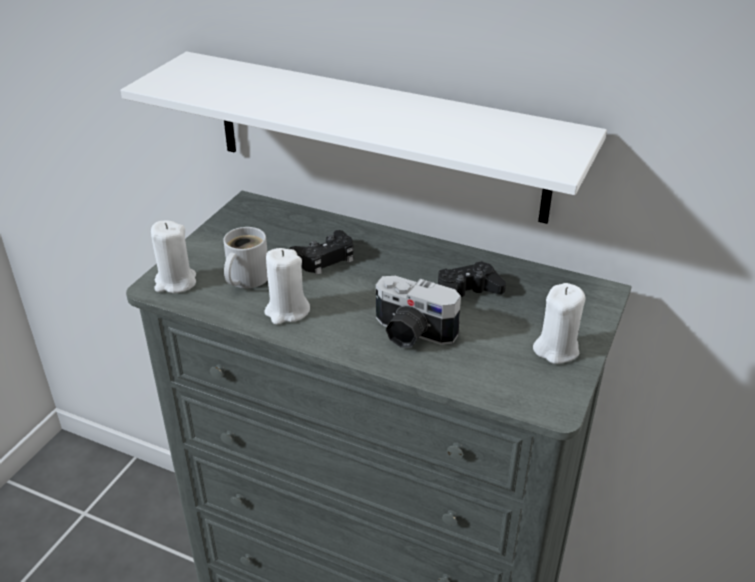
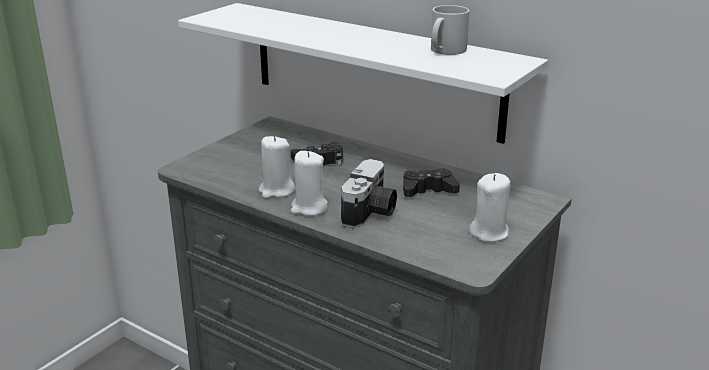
camera: 10 degrees right, 10 degrees down
white candle [151,221,196,293] -> white candle moved to [291,151,328,216]
white mug [223,227,268,288] -> white mug moved to [431,5,469,55]
camera [376,276,461,347] -> camera turned 105 degrees counterclockwise [341,159,397,228]

